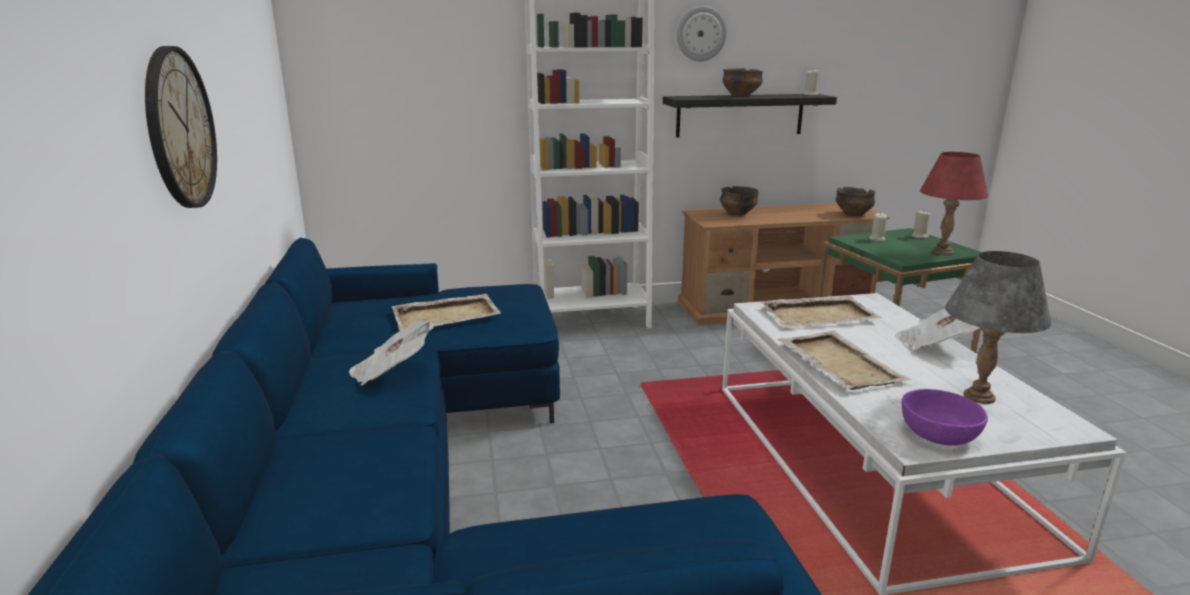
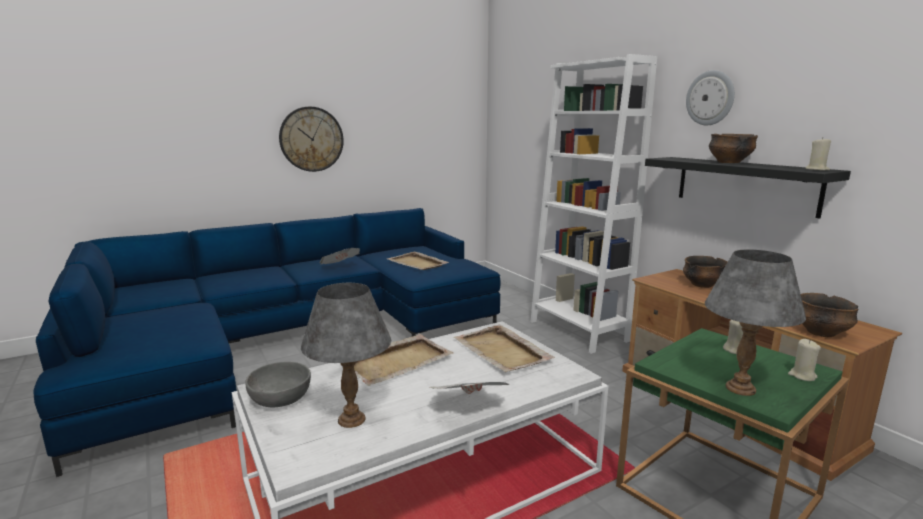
camera: 70 degrees right, 5 degrees down
purple bowl [902,389,988,445] -> grey bowl [246,362,311,407]
red table lamp [920,152,988,255] -> grey table lamp [705,250,806,396]

